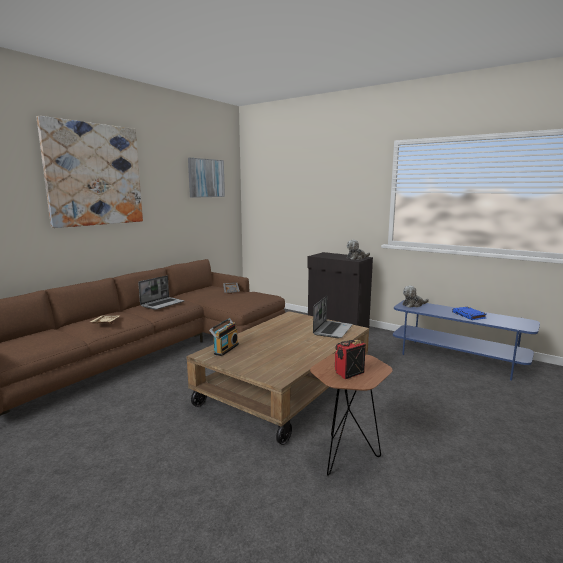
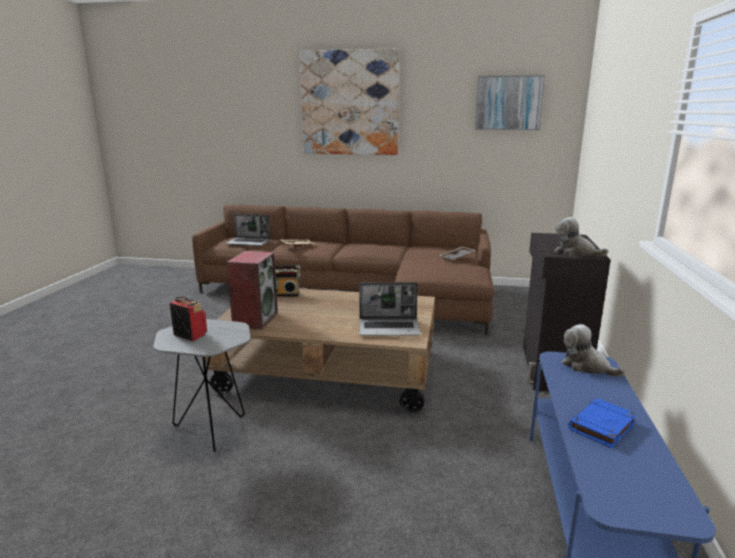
camera: 65 degrees right, 5 degrees up
laptop [138,275,184,310] -> laptop moved to [226,214,270,246]
brown side table [310,353,393,476] -> grey side table [153,319,251,452]
none -> speaker [227,251,278,329]

